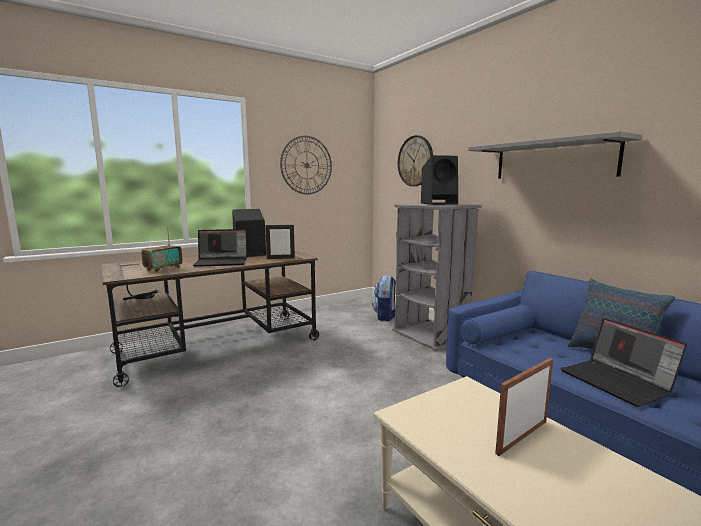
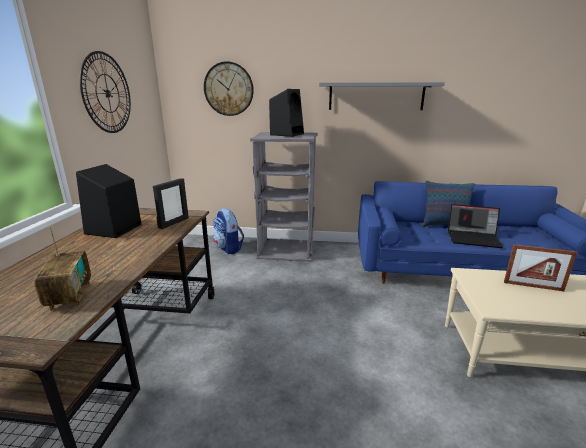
camera: 50 degrees left, 10 degrees up
laptop [193,229,247,267] -> none
picture frame [495,358,553,456] -> picture frame turned 75 degrees counterclockwise [504,244,577,291]

